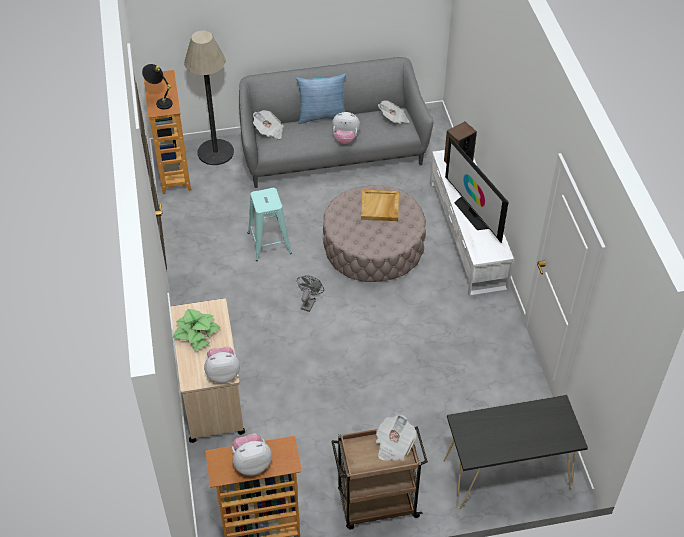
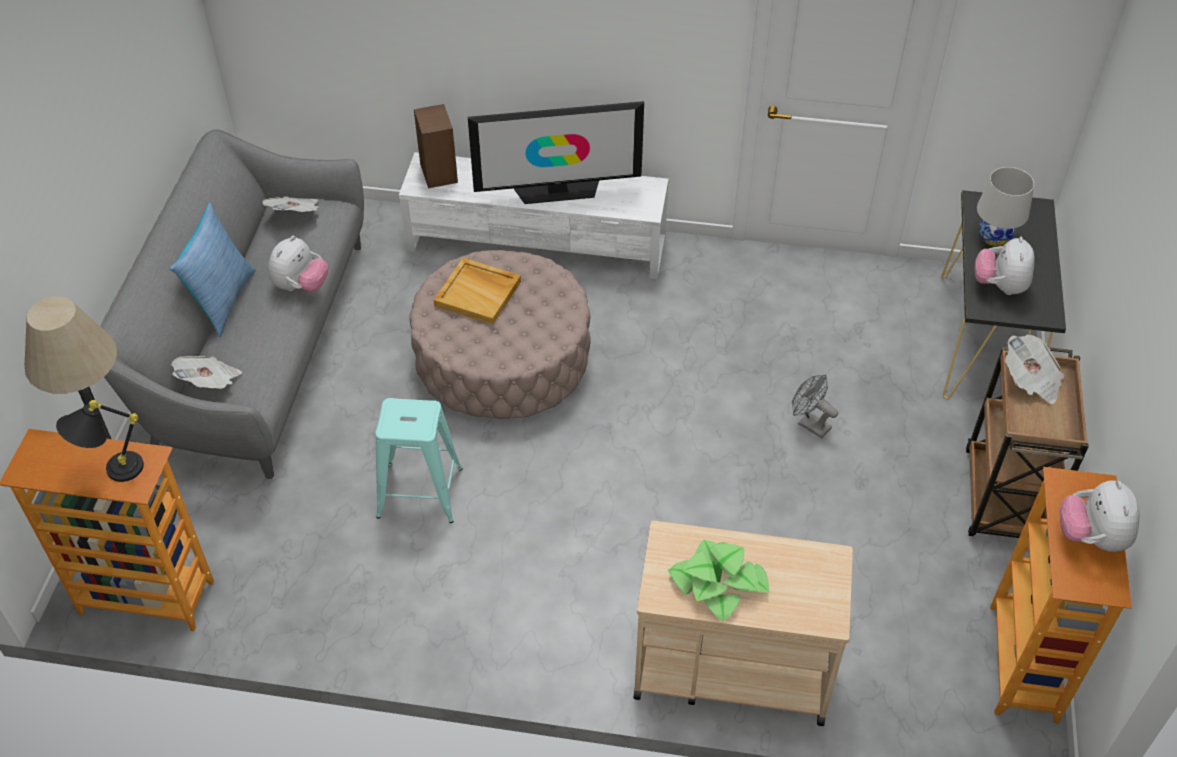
camera: 70 degrees left, 0 degrees up
plush toy [204,347,240,383] -> plush toy moved to [975,236,1034,295]
grey fan [297,275,324,312] -> grey fan moved to [792,375,838,438]
none -> white table lamp [977,167,1034,247]

